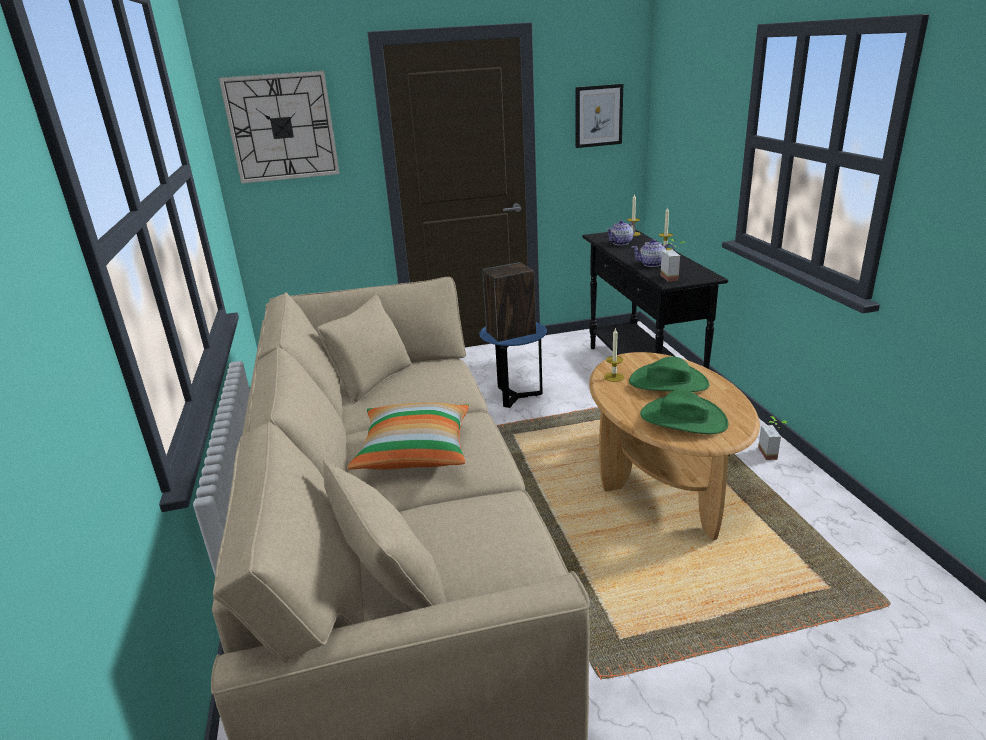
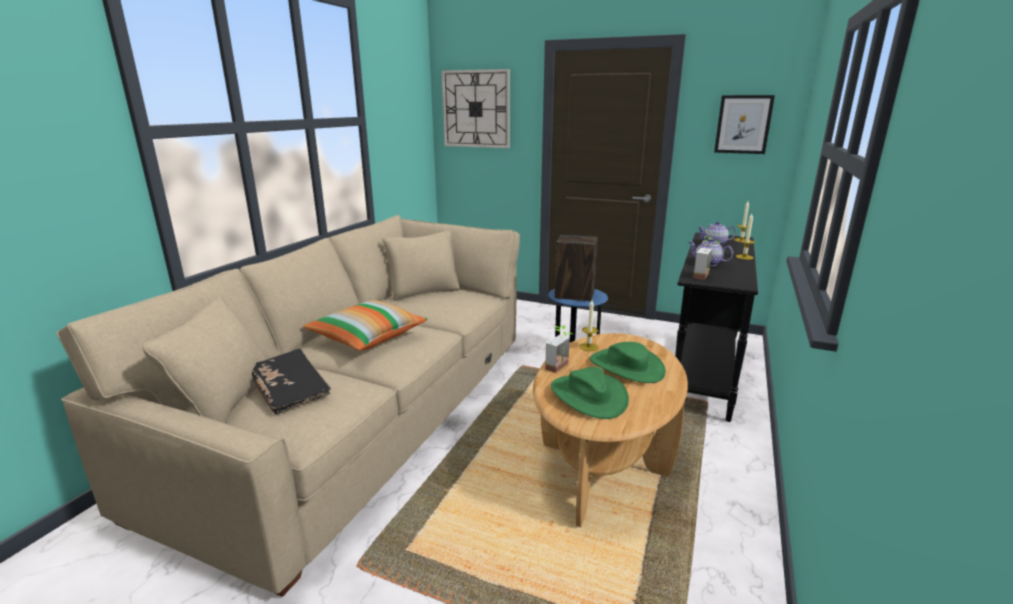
camera: 35 degrees right, 5 degrees down
potted plant [758,416,788,460] -> potted plant moved to [545,326,572,373]
none -> black book [252,348,331,415]

